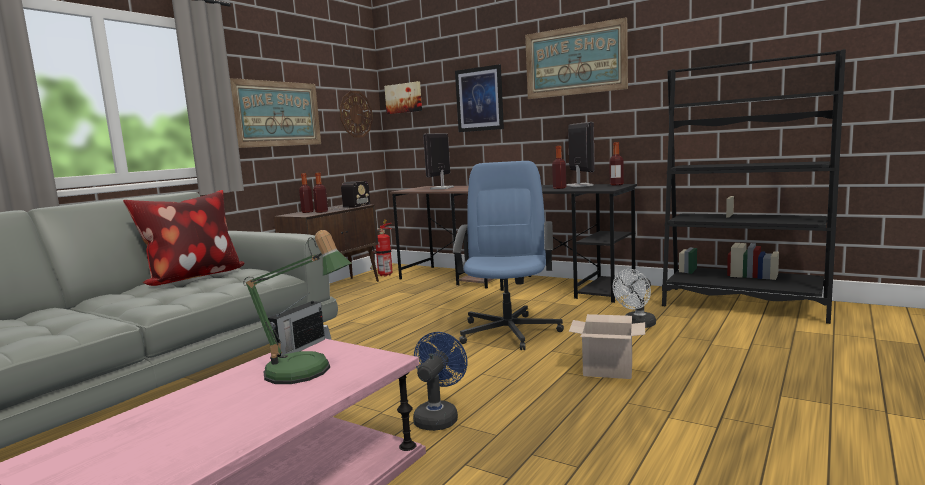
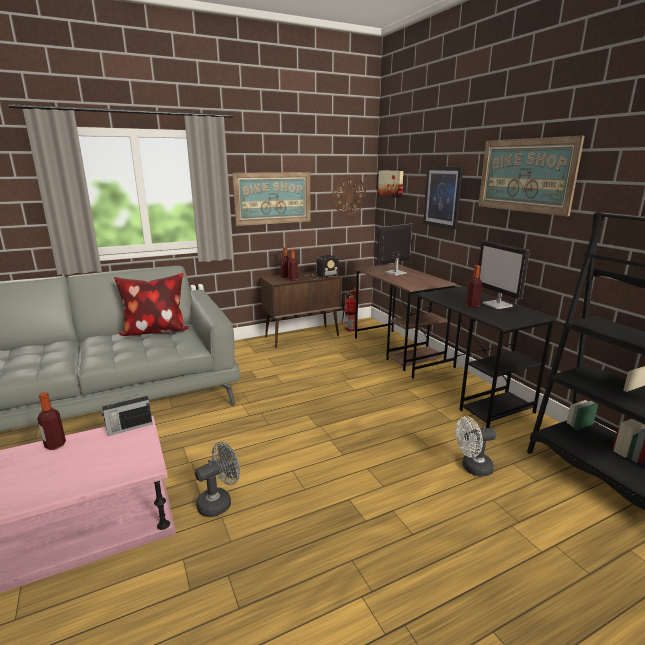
camera: 30 degrees right, 10 degrees up
table lamp [243,230,351,384] -> none
blue fan [413,332,468,431] -> grey fan [195,442,240,517]
blue office chair [453,161,564,350] -> none
monitor [566,122,595,187] -> monitor turned 135 degrees clockwise [479,240,530,309]
cardboard box [569,314,645,379] -> none
bottle [609,142,624,185] -> bottle moved to [37,392,66,450]

